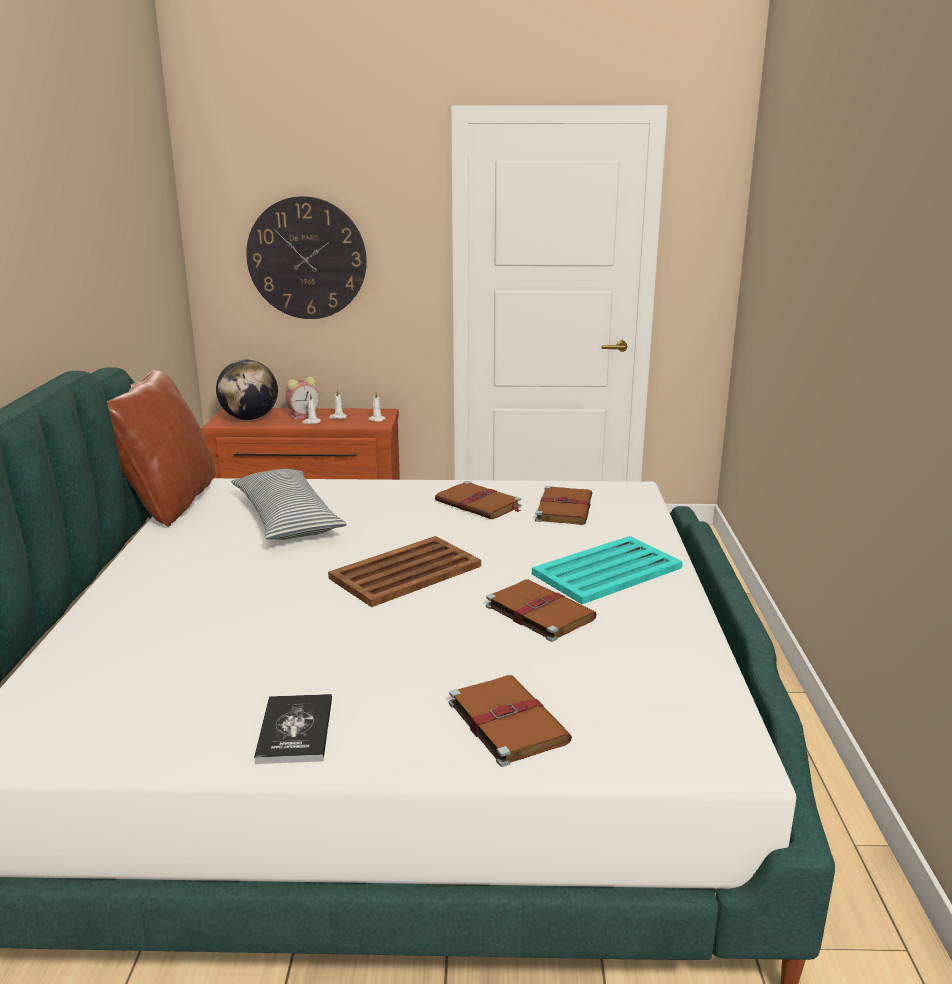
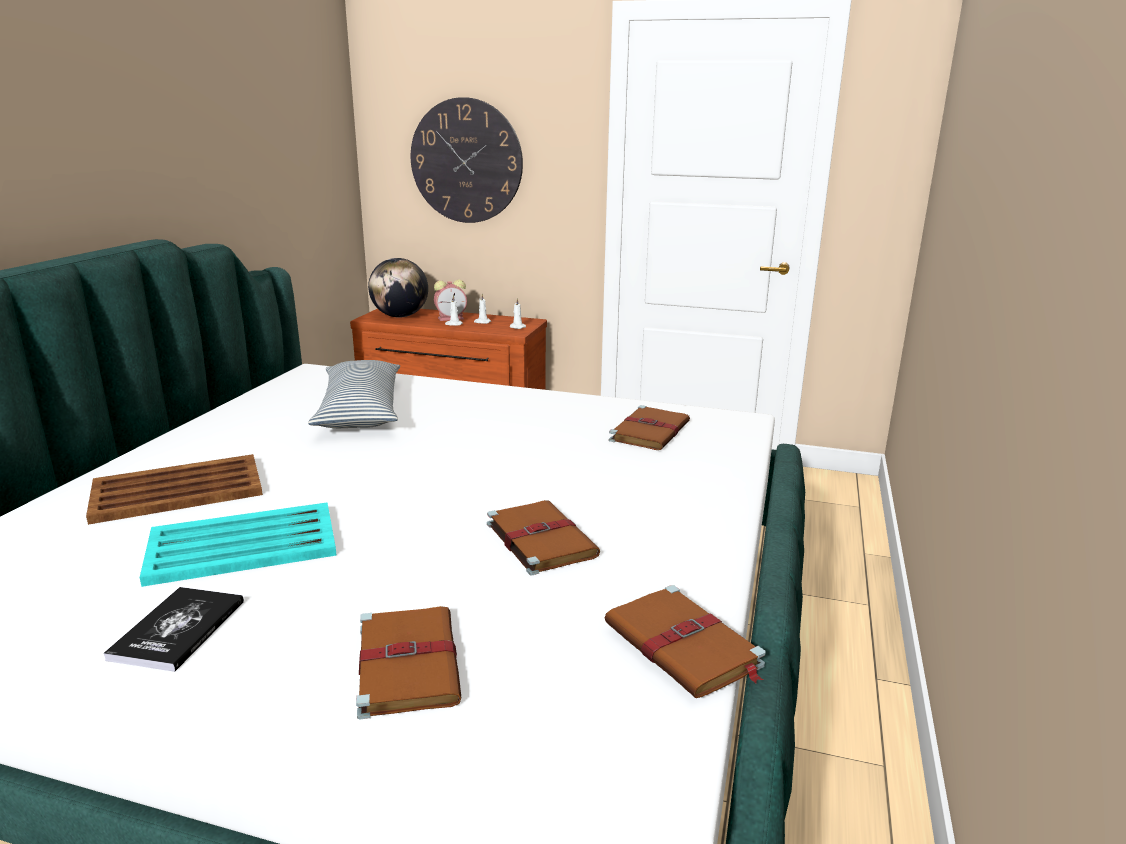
camera: 15 degrees right, 0 degrees up
brown pillow [107,370,216,527] -> none
brown tray [328,536,481,607] -> brown tray moved to [86,454,263,525]
brown book [435,481,522,519] -> brown book moved to [605,585,766,698]
turquoise tray [532,536,683,604] -> turquoise tray moved to [140,502,336,587]

